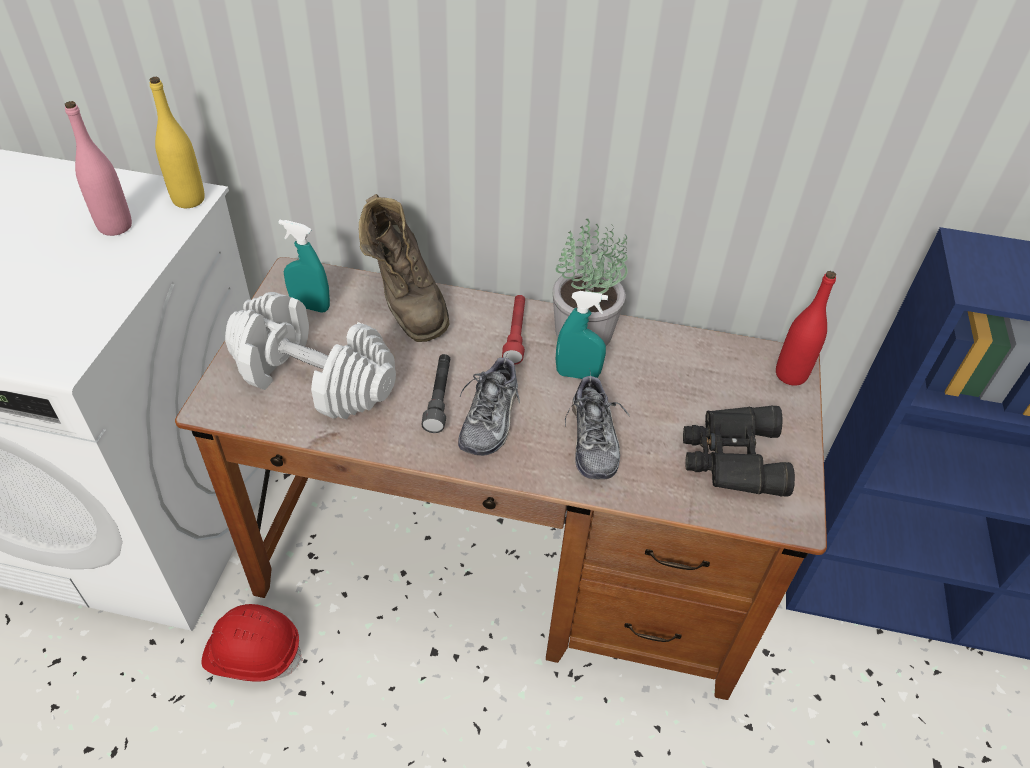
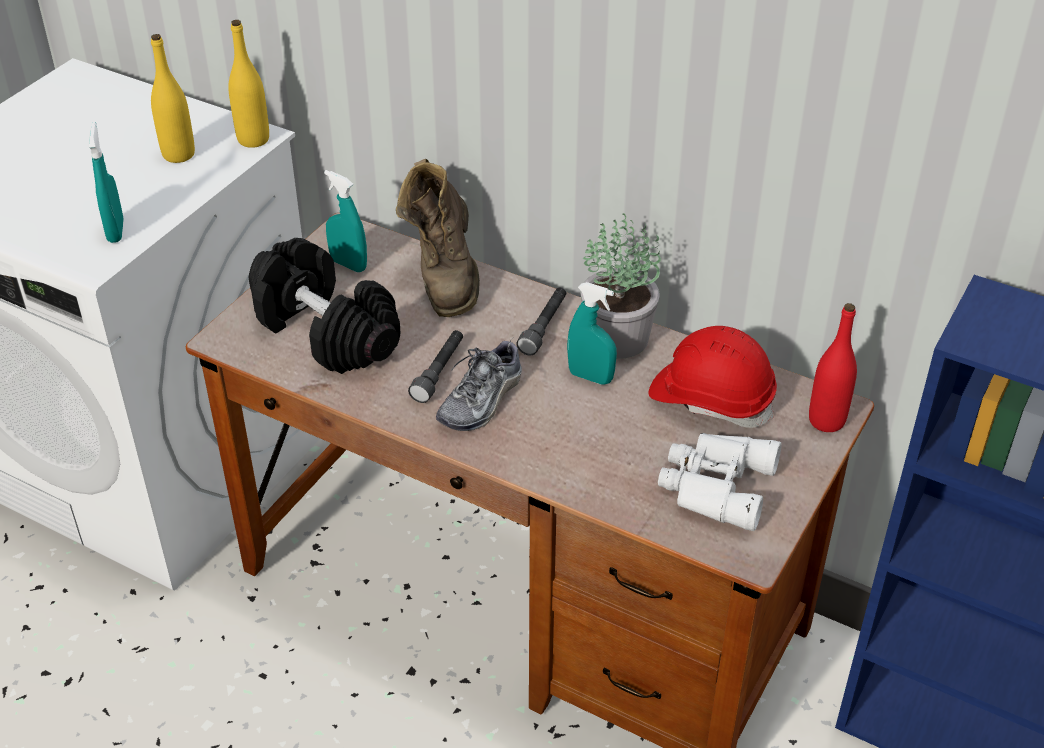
camera: 20 degrees right, 5 degrees down
pink bottle [65,101,132,236] -> yellow bottle [151,34,195,163]
red hard hat [202,604,303,682] -> red hard hat moved to [649,326,777,428]
white dumbbell [225,292,396,419] -> black dumbbell [248,238,400,374]
red flashlight [502,295,525,365] -> grey flashlight [516,287,566,355]
shoe [565,372,630,480] -> none
black binoculars [683,406,795,497] -> white binoculars [658,433,782,531]
none -> turquoise spray bottle [89,122,124,243]

